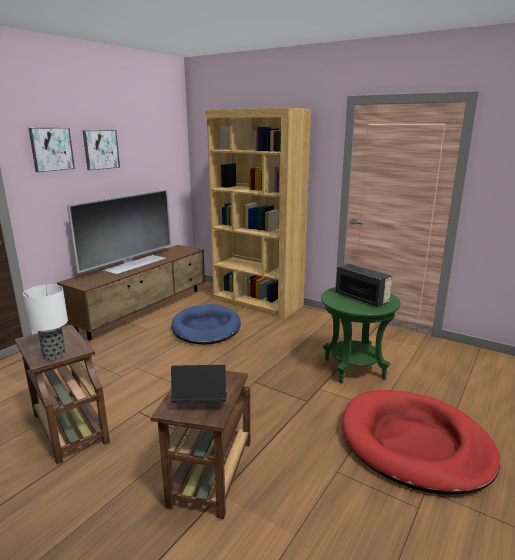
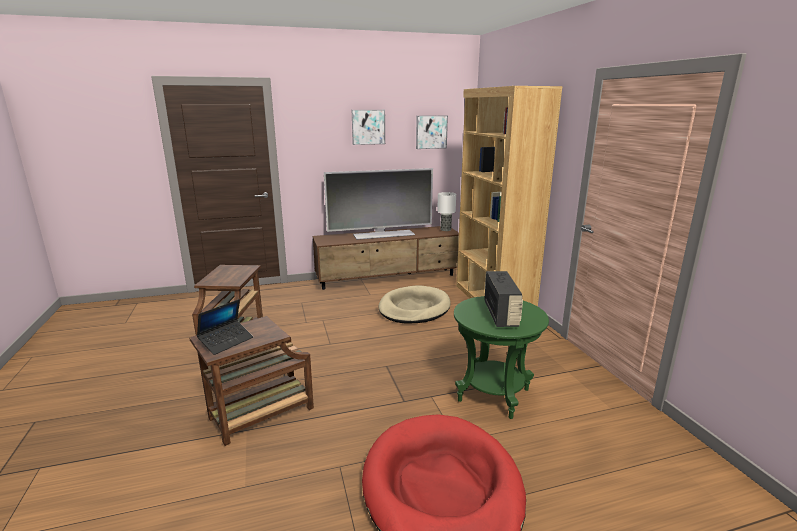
camera: 40 degrees right, 0 degrees up
table lamp [23,284,68,361] -> table lamp moved to [437,192,456,231]
picture [28,128,75,172] -> picture moved to [416,115,448,149]
blue dog bed [171,304,241,345] -> beige dog bed [378,285,451,324]
laptop [171,365,227,403] -> laptop turned 90 degrees clockwise [197,299,253,355]

